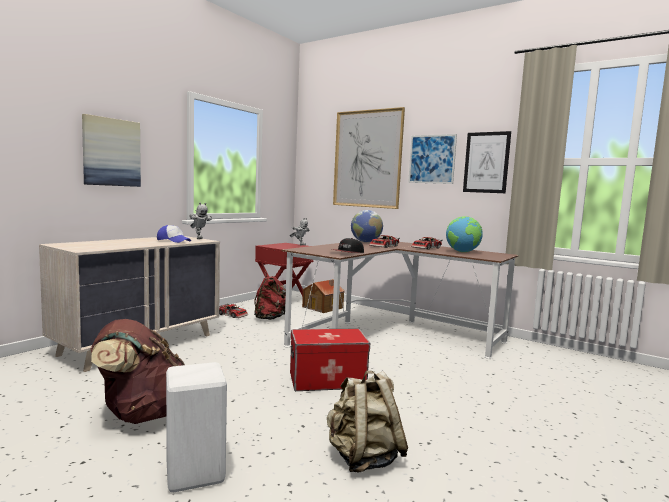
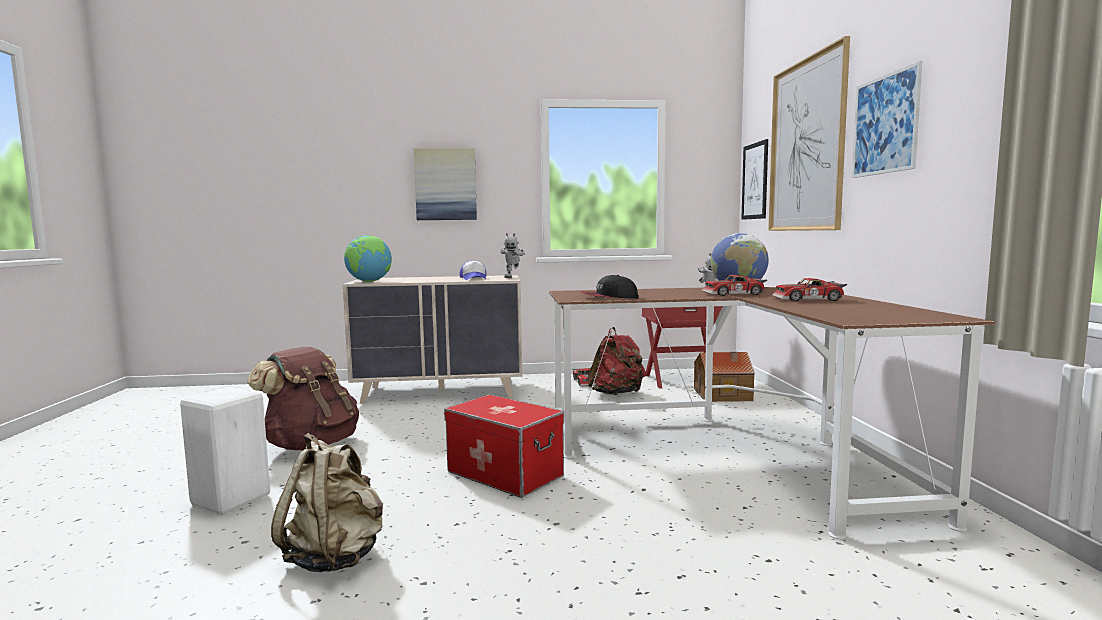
camera: 50 degrees right, 0 degrees up
globe [446,216,483,252] -> globe moved to [344,235,392,282]
picture [463,131,511,193] -> picture moved to [741,139,768,220]

